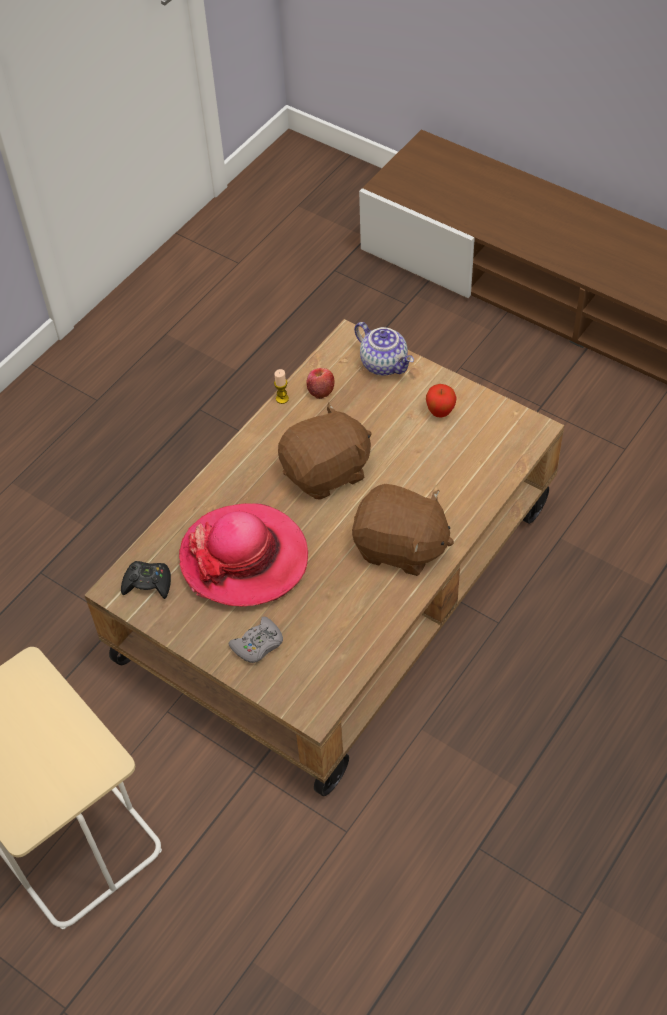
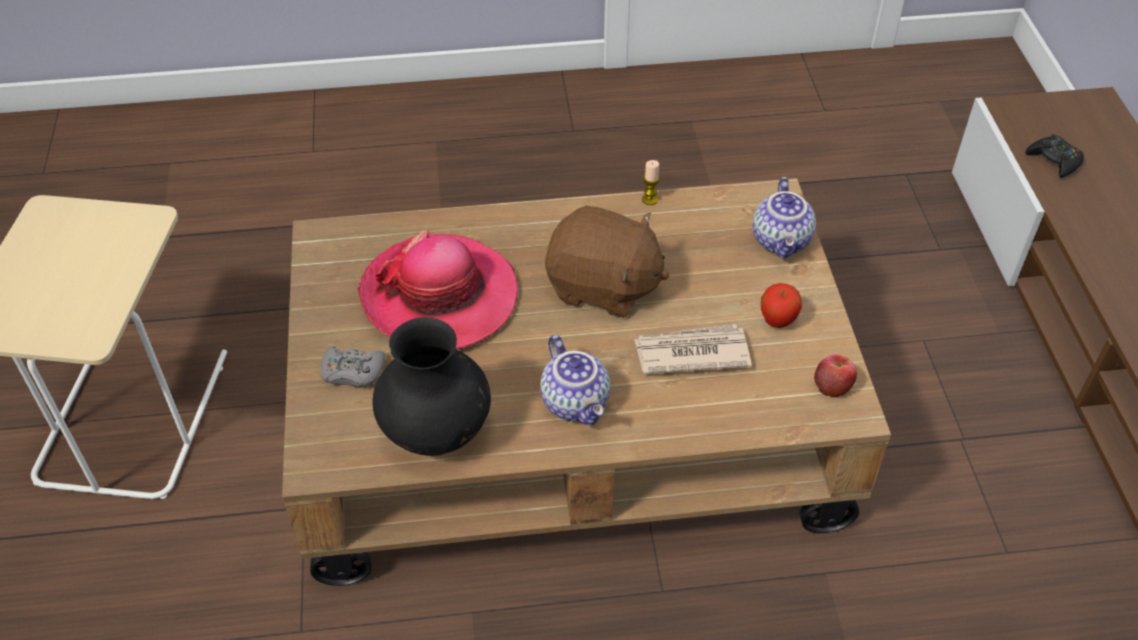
camera: 45 degrees right, 5 degrees down
black game controller [121,561,171,599] -> black game controller moved to [1025,134,1084,178]
apple [306,368,334,399] -> apple moved to [814,355,857,398]
brown plush toy [352,484,454,576] -> teapot [540,335,610,425]
none -> black vase [373,317,491,456]
none -> newspaper [634,324,752,374]

